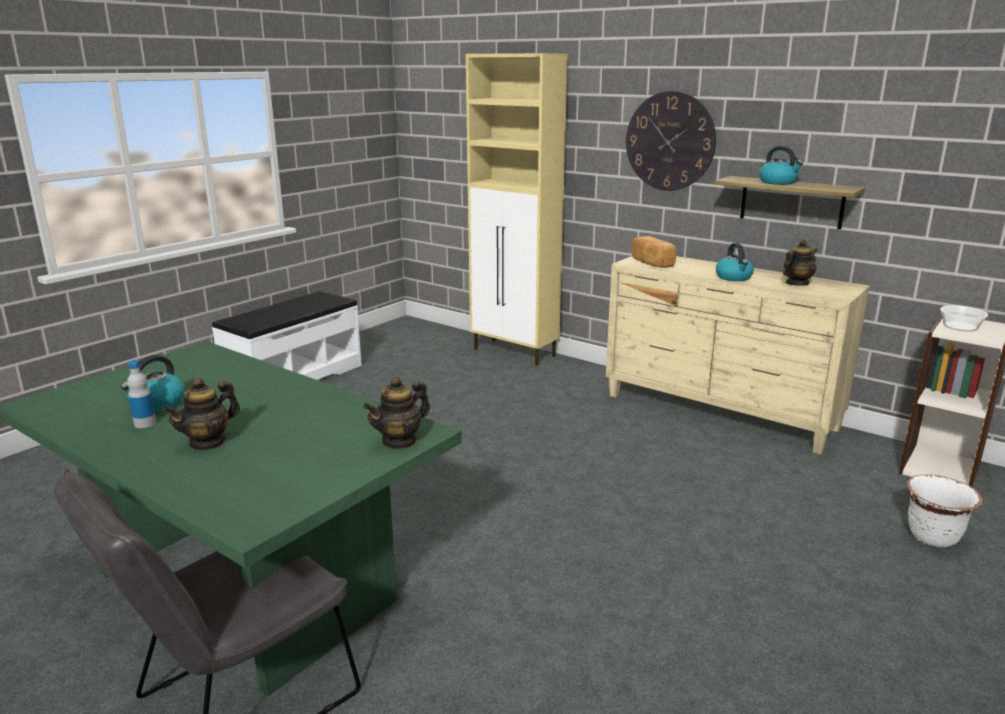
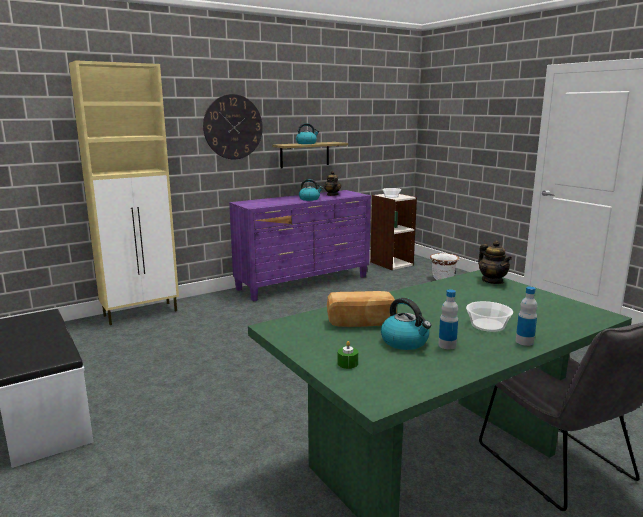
camera: 70 degrees left, 5 degrees down
teapot [163,378,240,451] -> bowl [466,301,513,332]
beige dresser [606,256,870,455] -> purple dresser [229,190,371,301]
bread [631,236,676,268] -> bread moved to [327,291,397,327]
none -> green candle [338,341,358,369]
none -> bottle [516,287,537,346]

